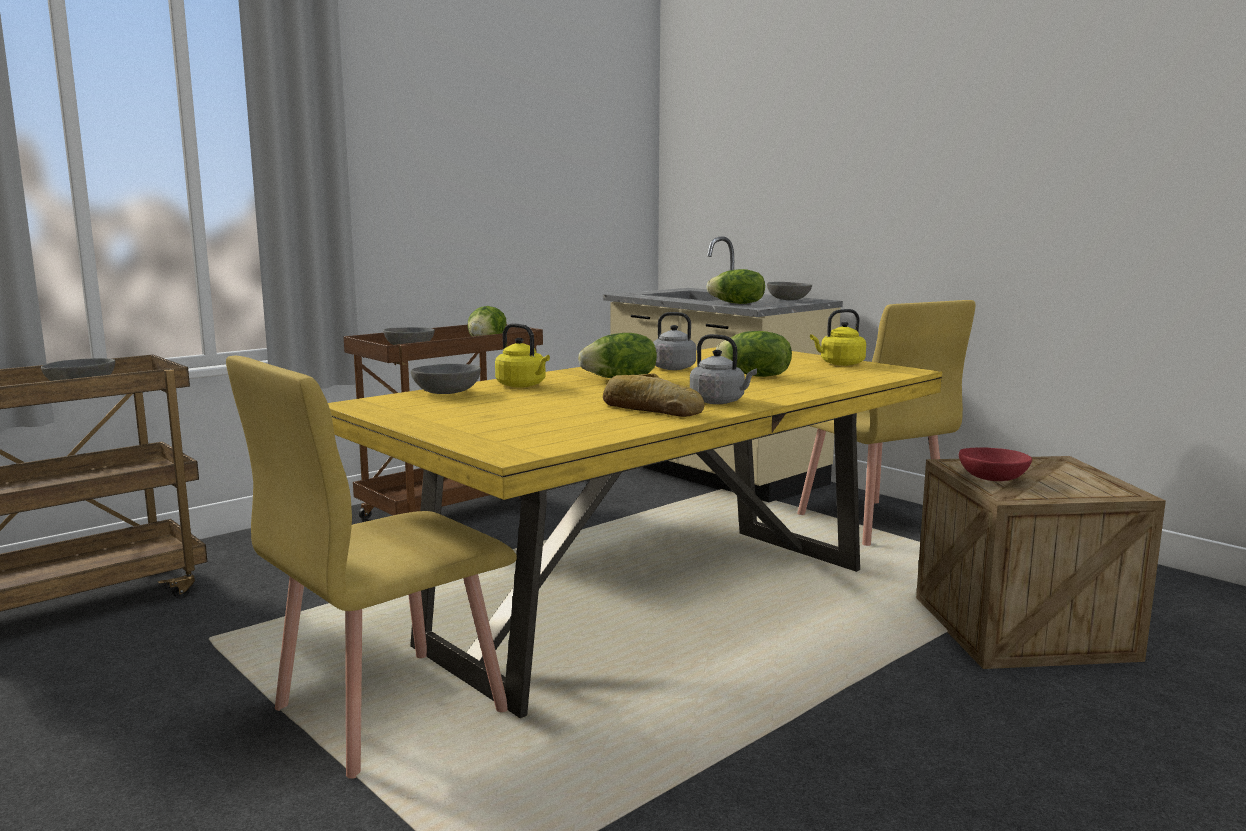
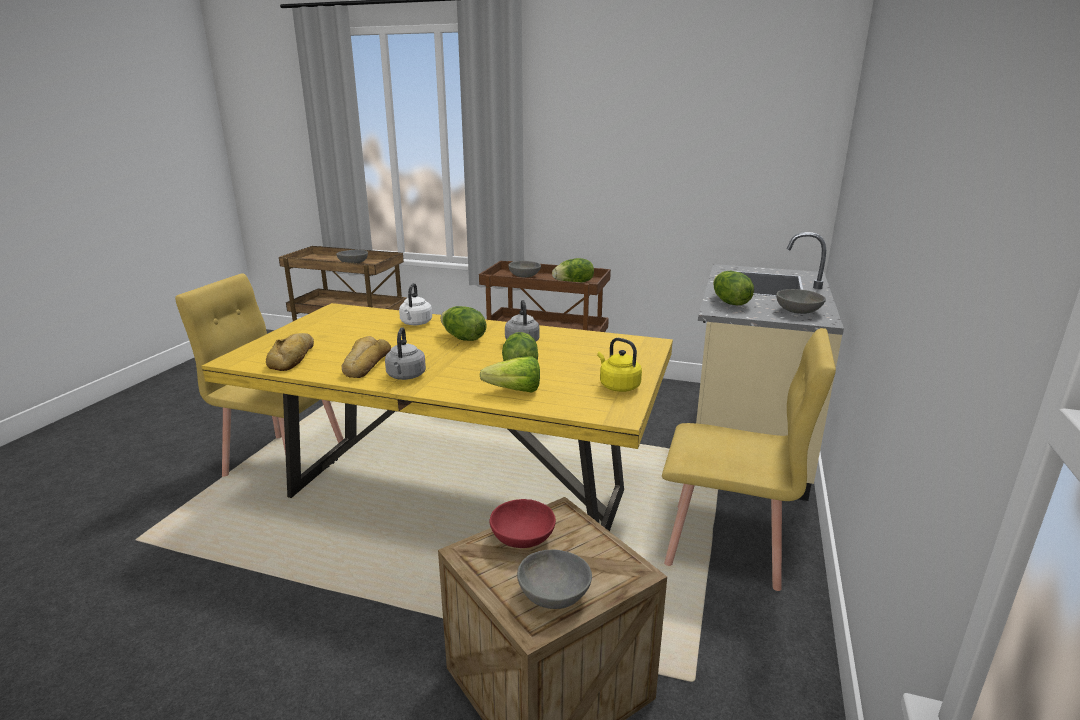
camera: 60 degrees right, 10 degrees up
grey bowl [411,364,481,394] -> grey bowl moved to [517,549,592,609]
yellow kettle [495,323,550,388] -> white kettle [399,283,432,325]
yellow chair [797,300,975,546] -> yellow chair turned 105 degrees counterclockwise [662,328,836,591]
none -> bread [266,333,314,371]
none -> lettuce [480,356,540,393]

